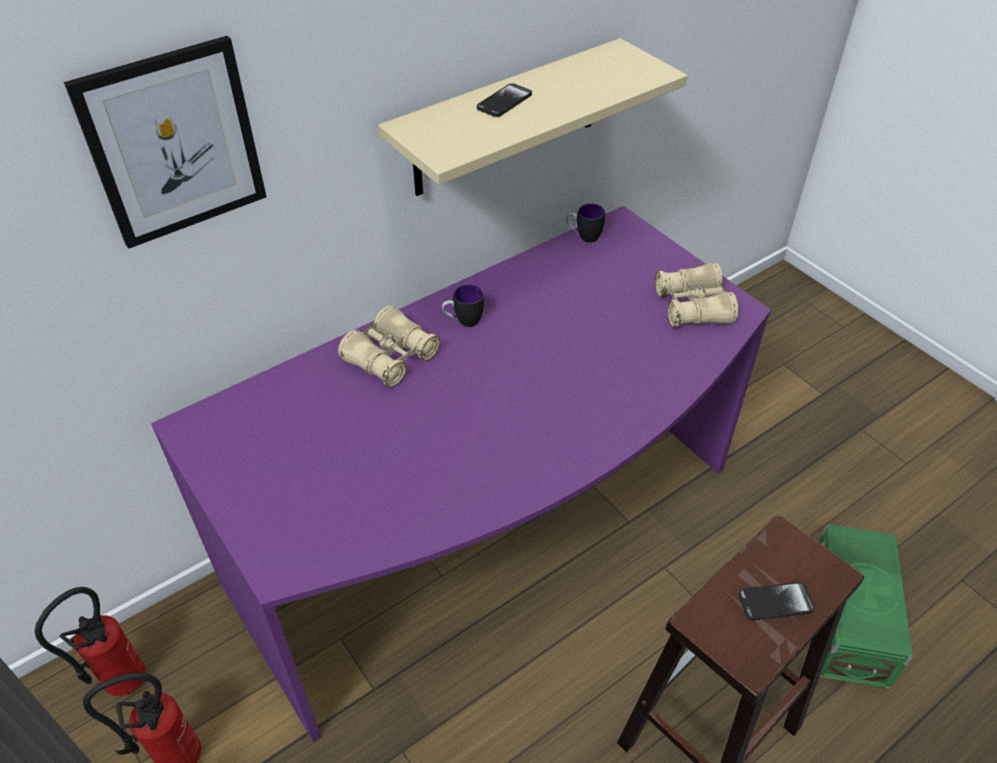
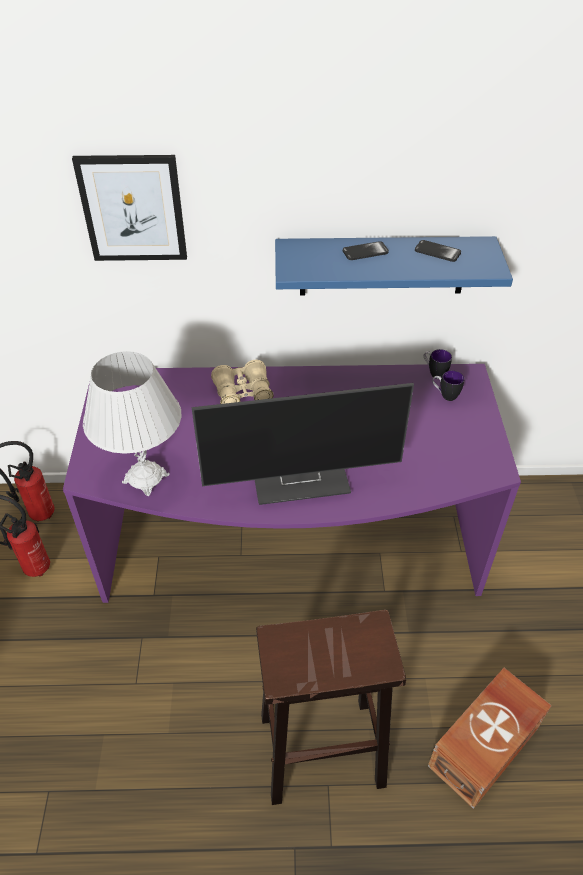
camera: 35 degrees right, 0 degrees up
beige shelf [378,38,688,196] -> blue shelf [275,236,513,296]
mug [442,285,484,327] -> mug moved to [432,371,464,401]
beige binoculars [655,263,738,327] -> none
phone [738,582,815,620] -> phone moved to [415,240,461,262]
green storage box [819,524,913,689] -> brown storage box [428,668,552,809]
none -> white table lamp [83,351,181,496]
none -> monitor [192,383,414,505]

